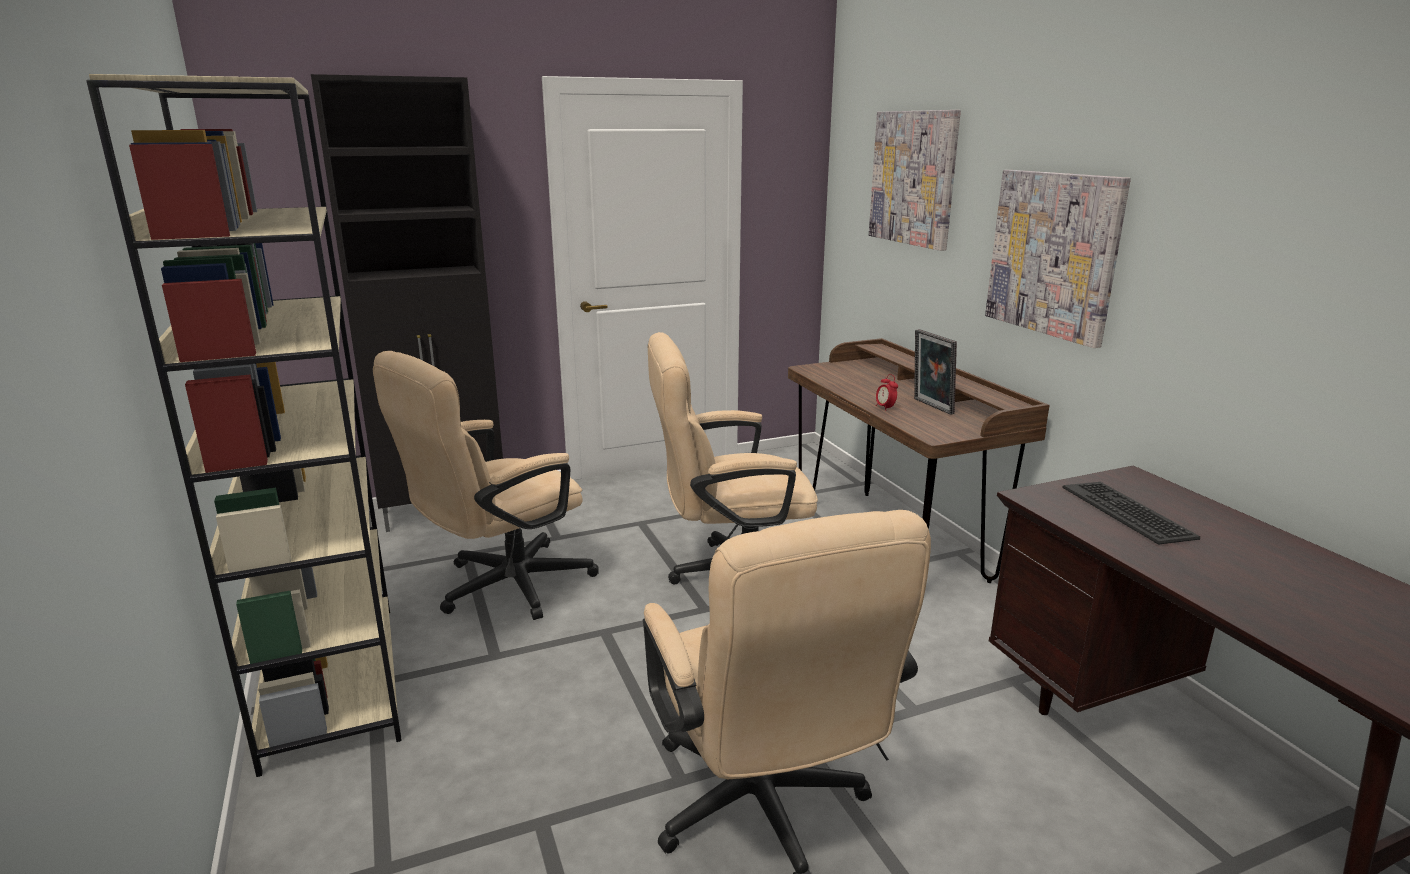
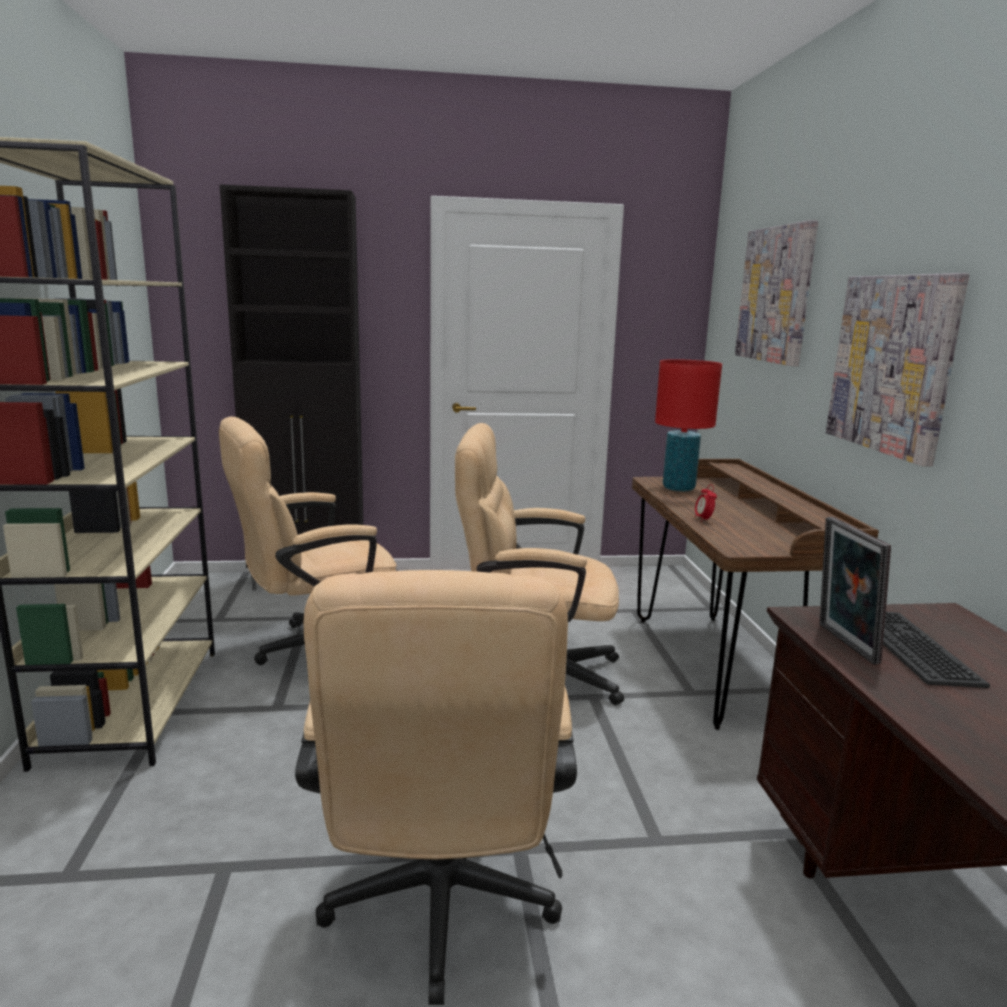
camera: 15 degrees right, 5 degrees down
picture frame [914,329,957,415] -> picture frame moved to [820,517,891,665]
none -> red table lamp [655,359,722,491]

